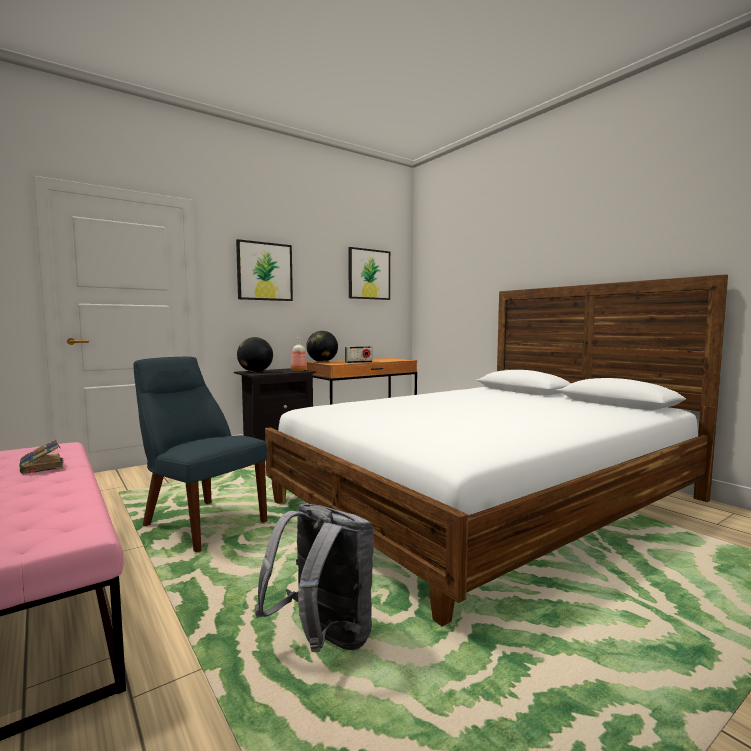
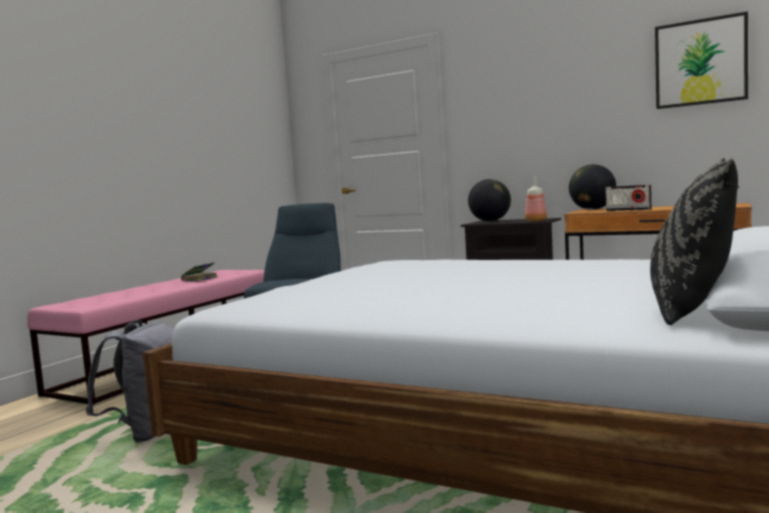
camera: 65 degrees right, 0 degrees up
picture [236,239,293,301] -> none
none -> black pillow [650,158,739,325]

